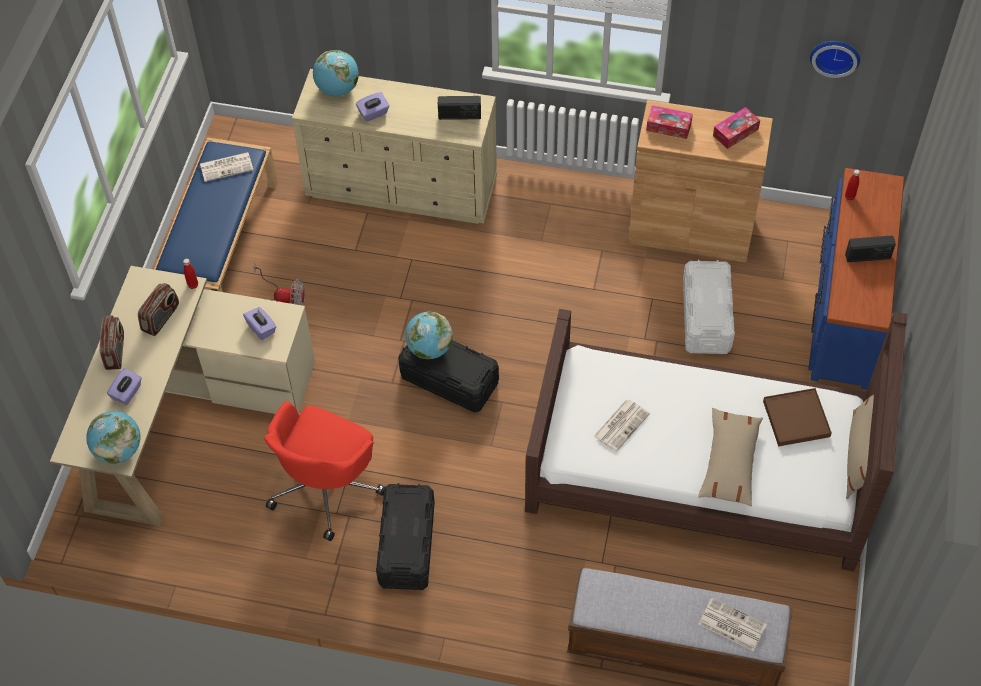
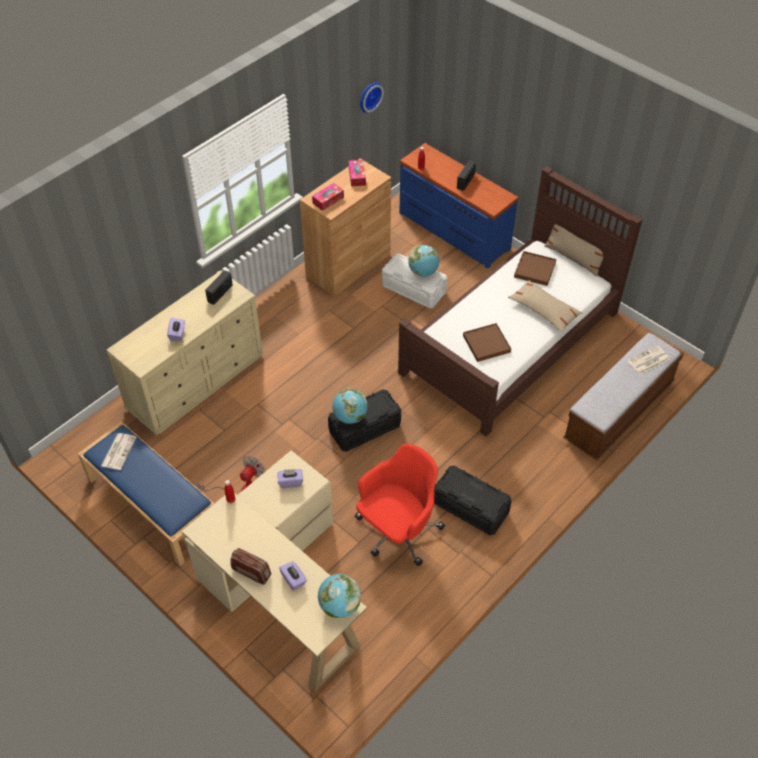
camera: 60 degrees left, 5 degrees down
radio [138,283,179,336] -> none
red office chair [264,401,385,541] -> red office chair turned 105 degrees counterclockwise [355,444,445,566]
globe [313,50,359,96] -> globe moved to [408,245,440,277]
newspaper [593,399,650,452] -> brown tray [463,323,511,362]

